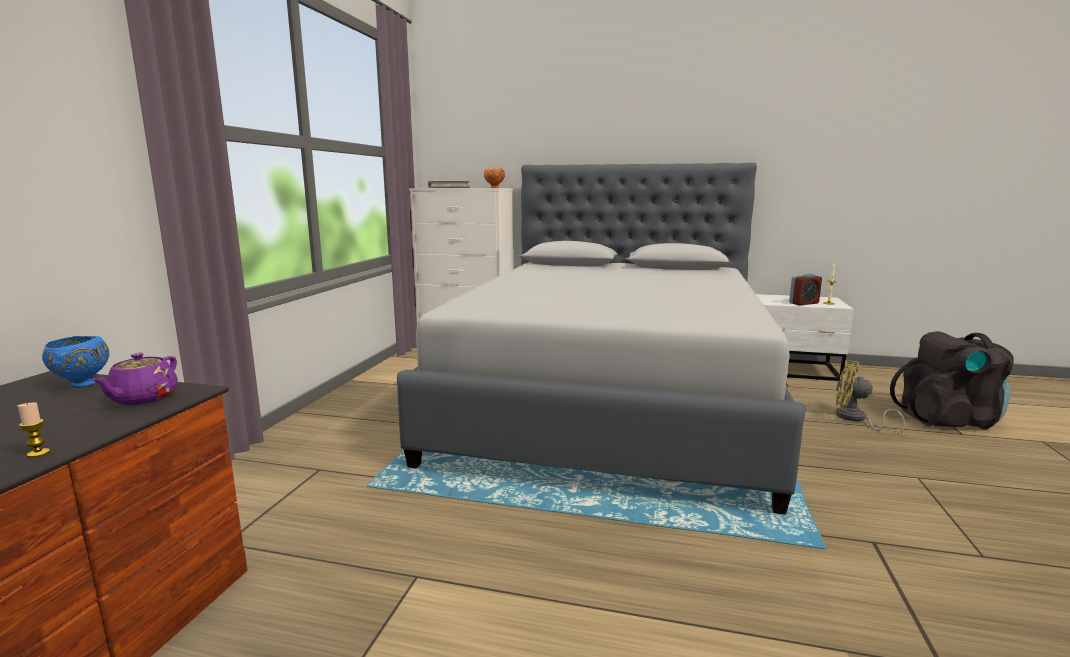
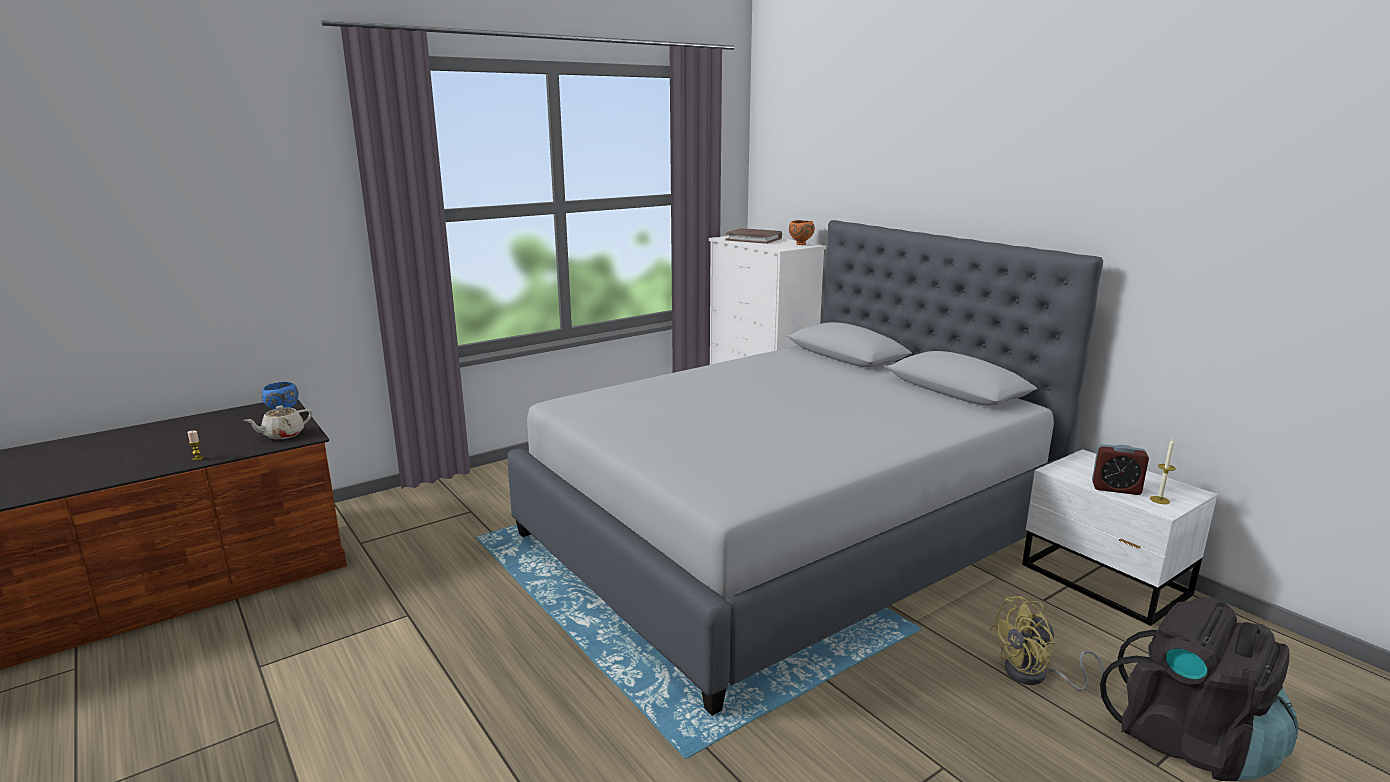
camera: 40 degrees right, 5 degrees up
purple teapot [91,353,178,405] -> beige teapot [244,406,312,439]
yellow fan [836,360,905,434] -> yellow fan turned 90 degrees counterclockwise [990,596,1105,691]

